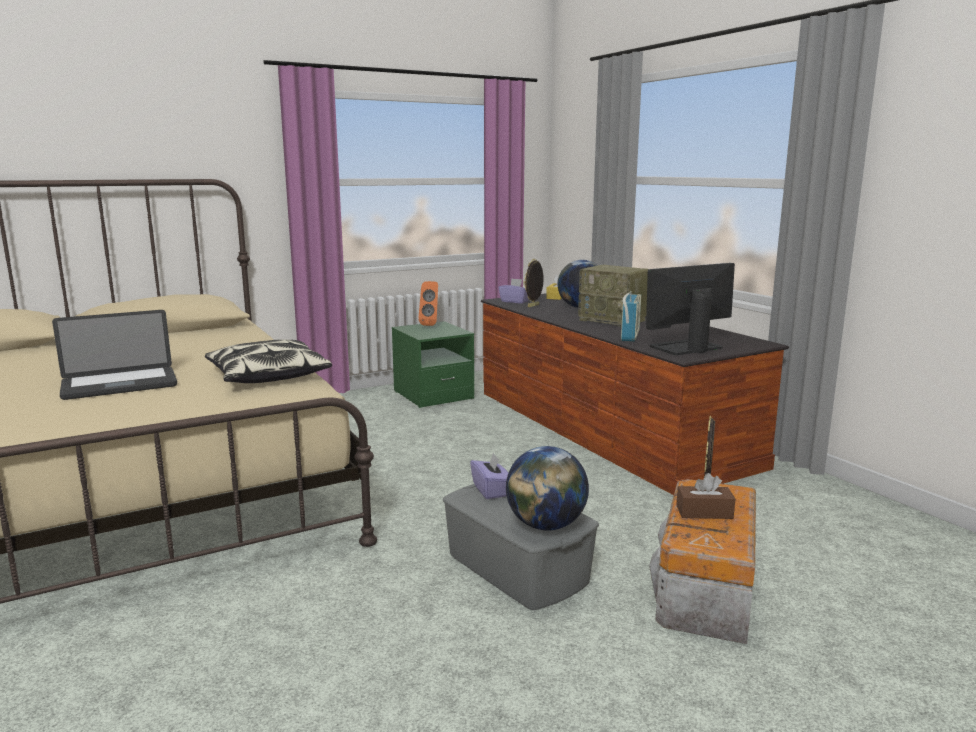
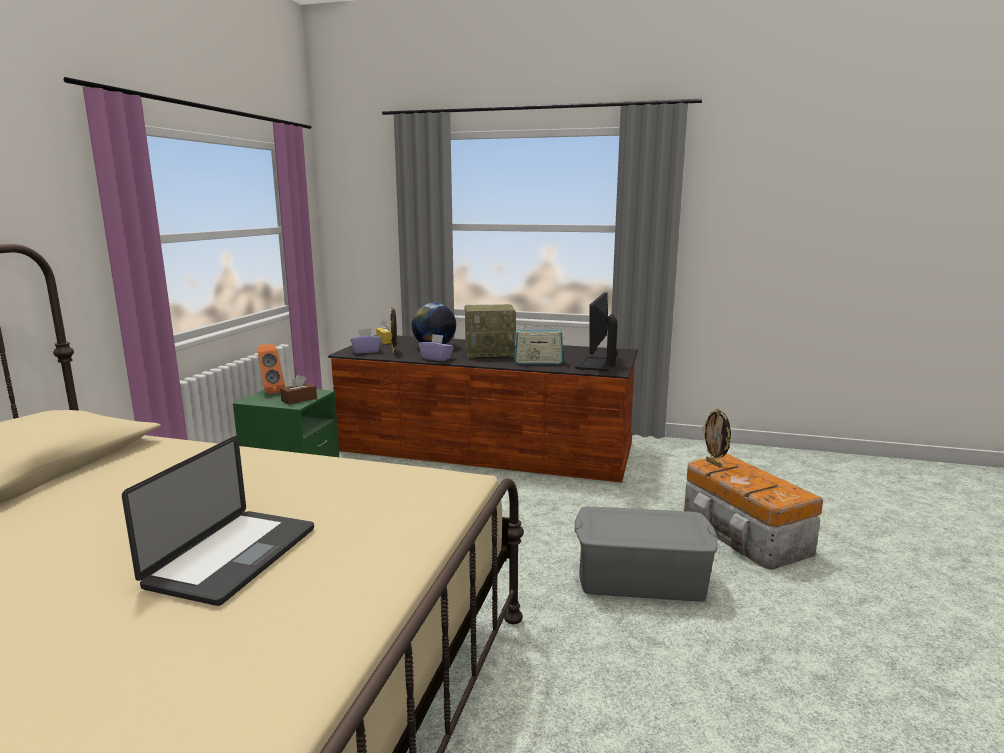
camera: 45 degrees left, 0 degrees up
pillow [205,339,332,383] -> none
purple tissue box [470,452,508,499] -> purple tissue box moved to [419,334,454,361]
globe [506,446,589,530] -> none
radio [621,291,641,342] -> radio turned 120 degrees clockwise [514,322,564,364]
brown tissue box [676,473,735,519] -> brown tissue box moved to [280,375,317,405]

